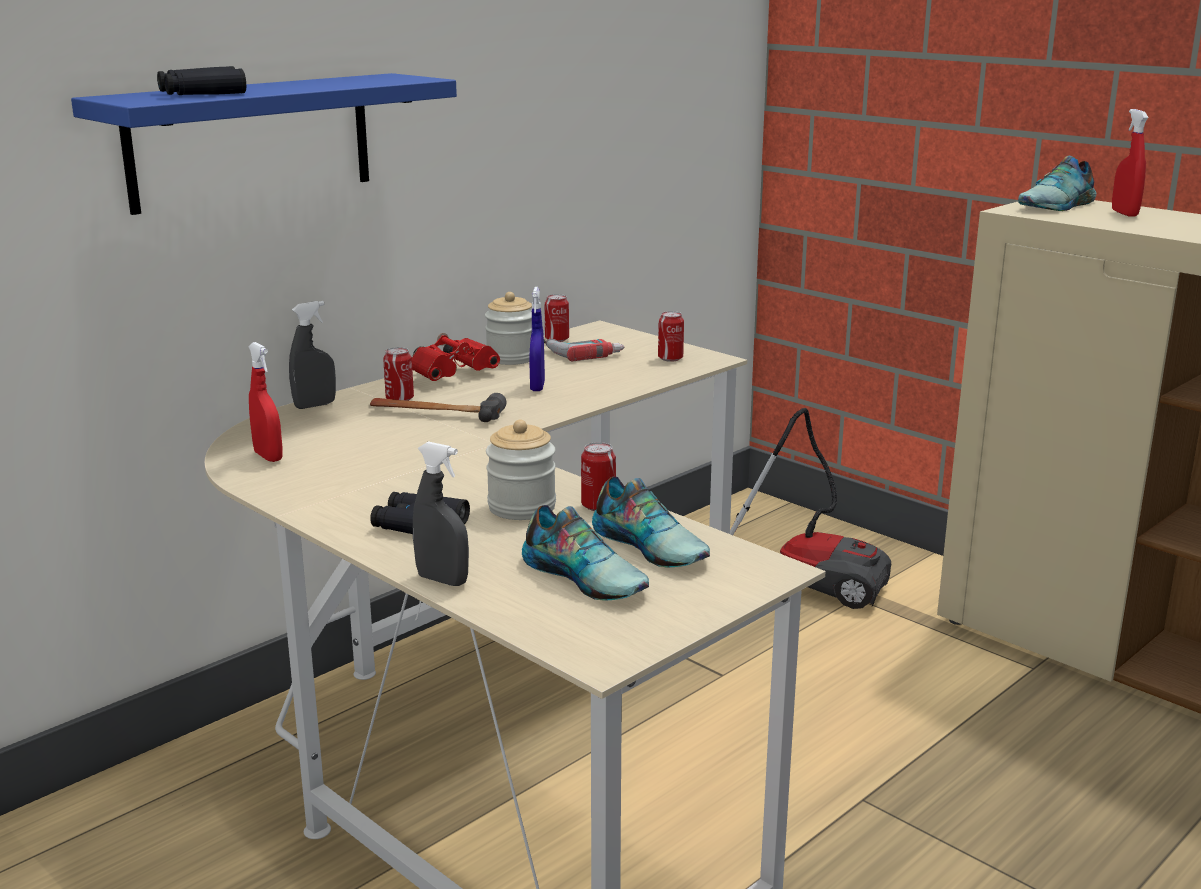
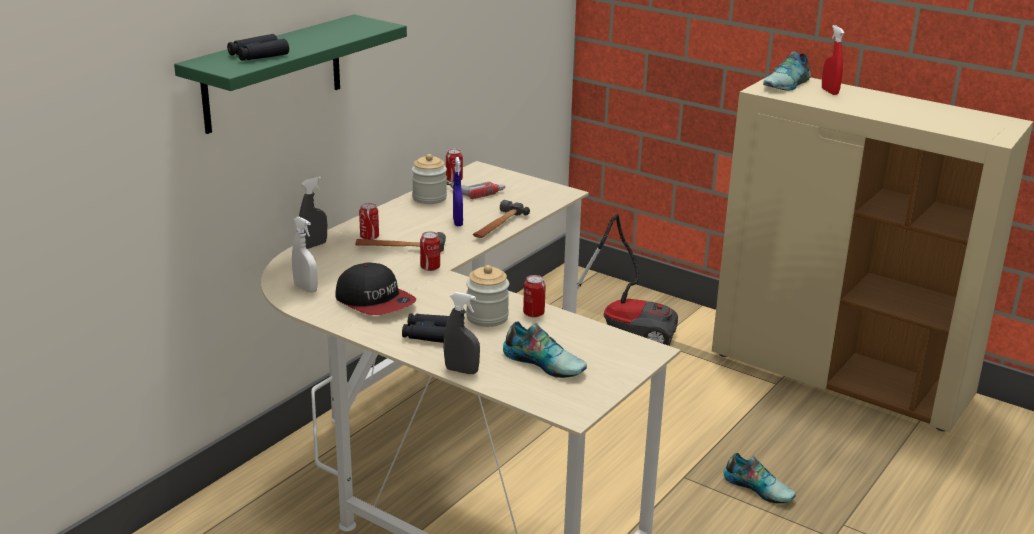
camera: 10 degrees left, 5 degrees up
blue shelf [71,73,457,215] -> green shelf [174,15,407,134]
red spray bottle [248,342,283,462] -> white spray bottle [292,216,318,293]
red binoculars [412,333,500,381] -> none
shoe [592,477,710,568] -> shoe moved to [723,453,796,504]
can [658,311,684,362] -> can moved to [420,231,440,271]
none -> cap [335,263,416,315]
none -> hammer [473,200,530,238]

